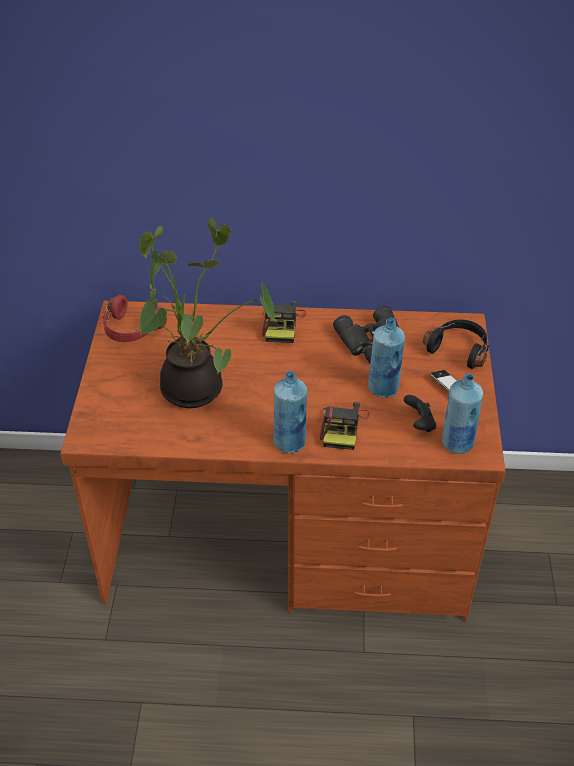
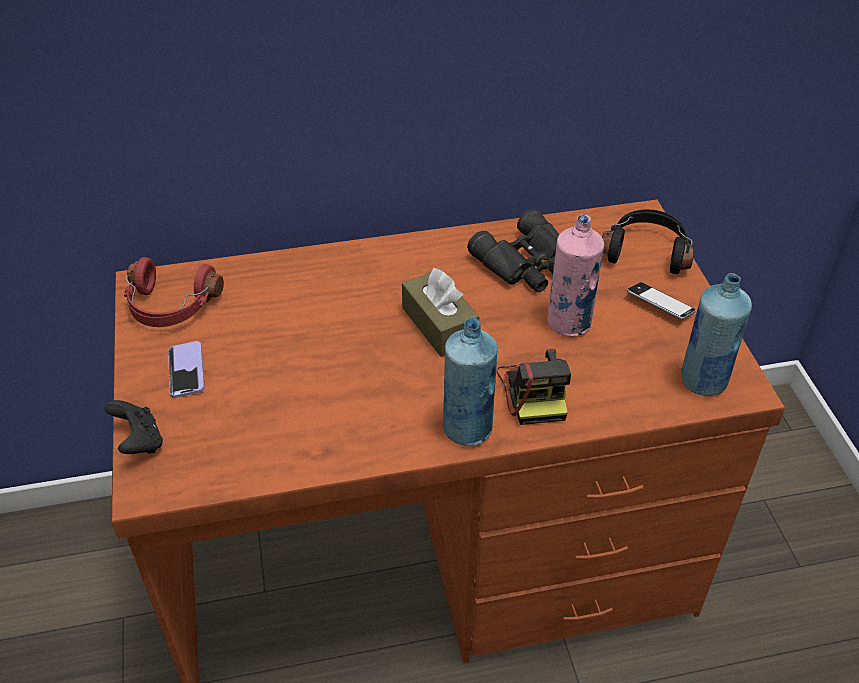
camera: 15 degrees left, 0 degrees up
potted plant [137,218,276,408] -> none
camera [262,301,306,343] -> none
blue bottle [368,318,405,398] -> pink bottle [547,214,604,336]
black game controller [404,395,436,432] -> black game controller moved to [105,400,163,454]
none -> phone [168,341,205,398]
none -> brown tissue box [402,268,479,357]

